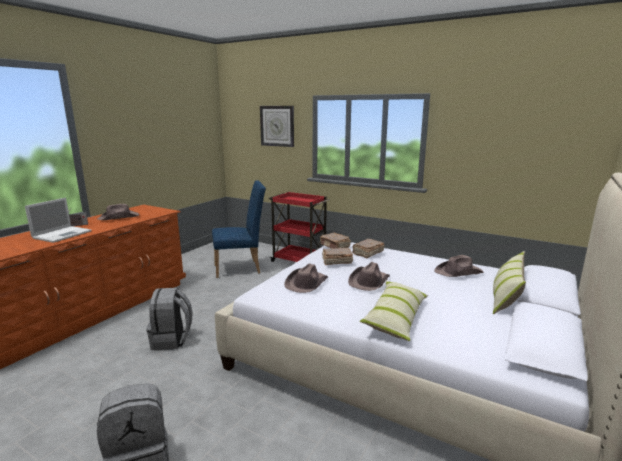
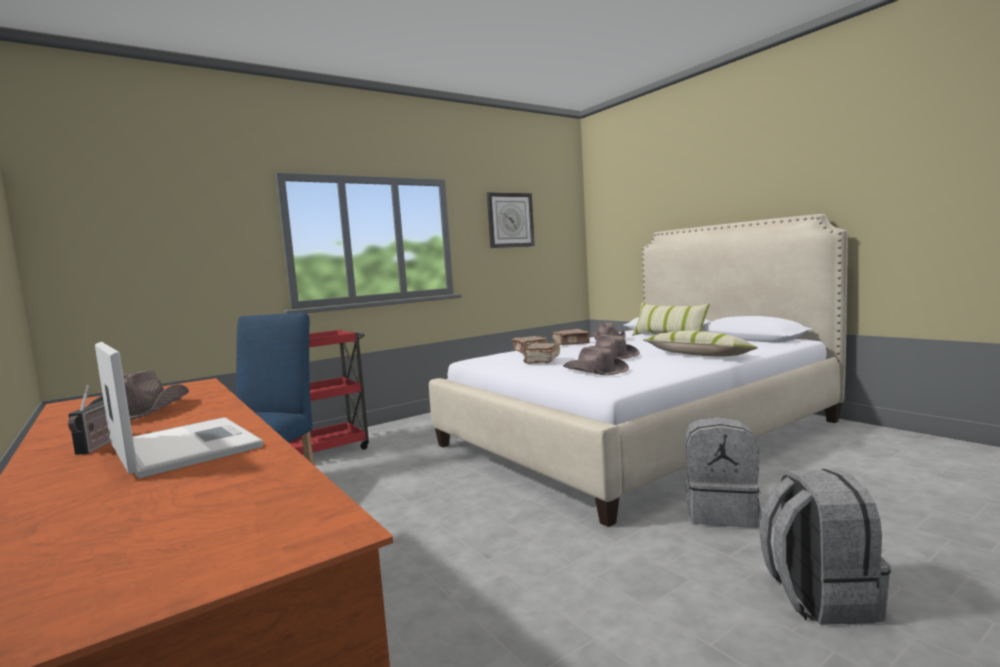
camera: 65 degrees left, 10 degrees down
grey backpack [146,287,193,350] -> grey backpack moved to [685,417,761,528]
wall clock [260,106,294,147] -> wall clock moved to [487,192,535,248]
brown book [320,233,351,249] -> brown book moved to [552,329,590,345]

